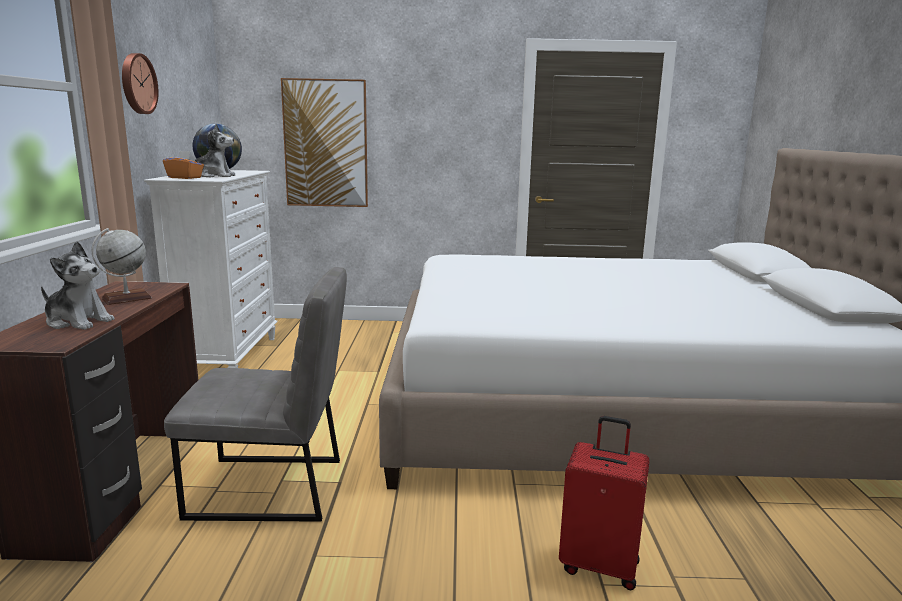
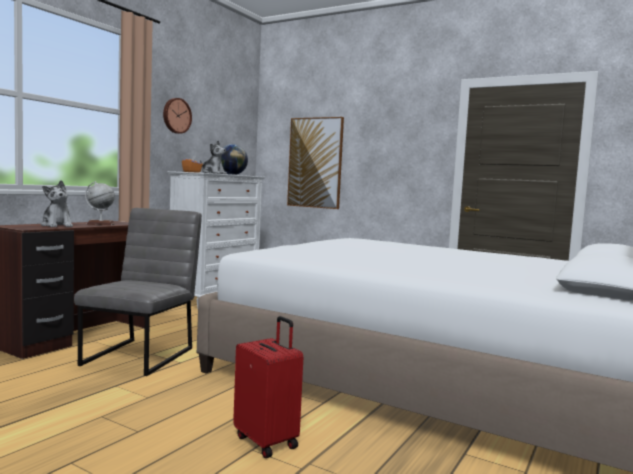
camera: 30 degrees right, 10 degrees down
grey chair [164,267,347,522] -> grey chair turned 105 degrees counterclockwise [74,208,202,376]

